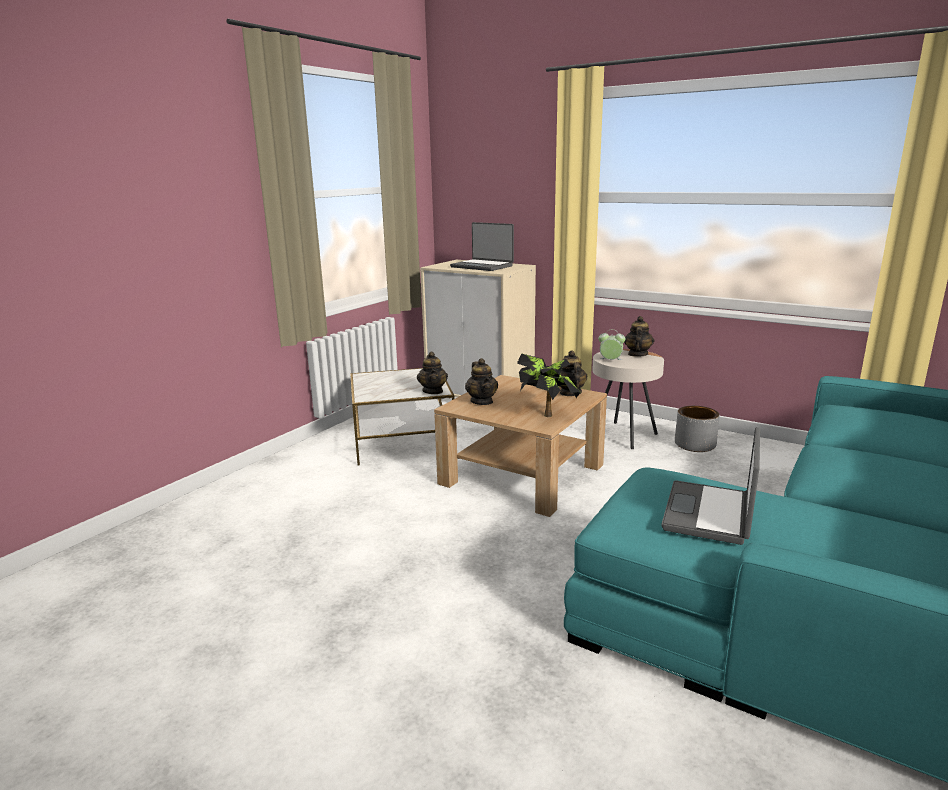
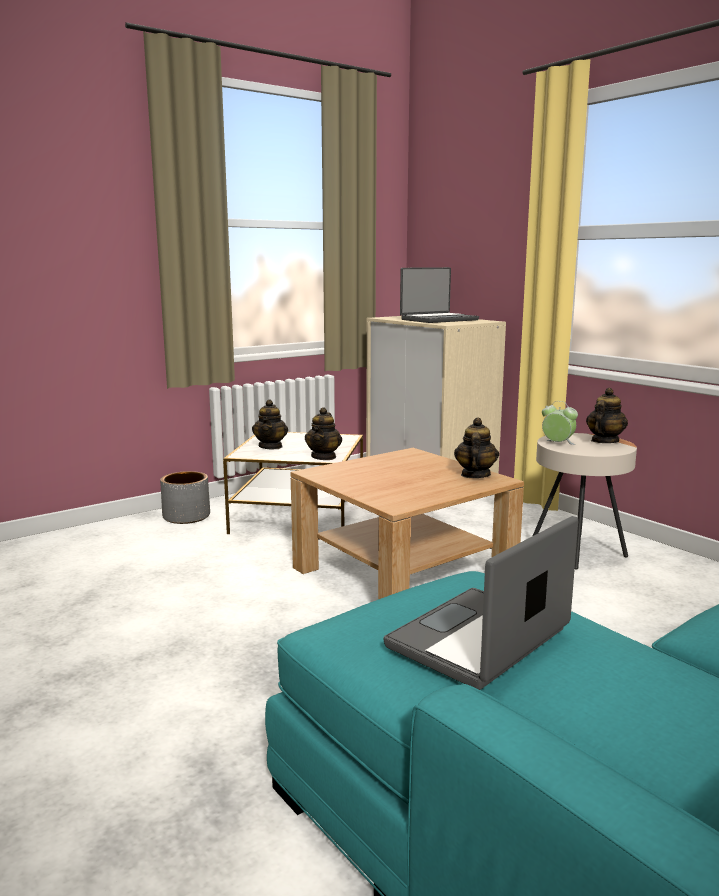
camera: 20 degrees right, 5 degrees down
laptop [450,222,514,271] -> laptop turned 90 degrees counterclockwise [400,267,479,323]
teapot [465,358,498,405] -> teapot moved to [252,399,288,449]
potted plant [517,353,580,417] -> none
grey planter [675,406,720,452] -> grey planter moved to [160,471,210,524]

